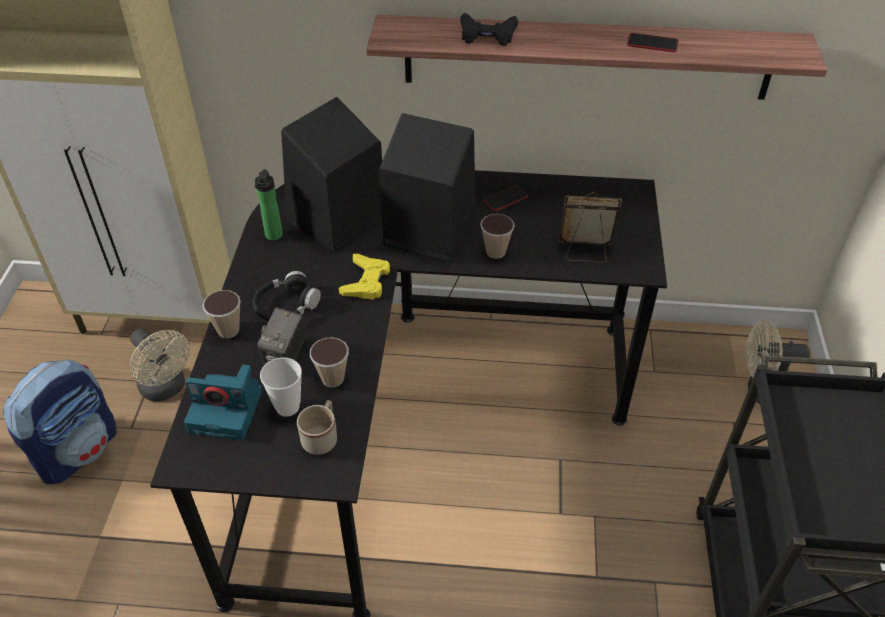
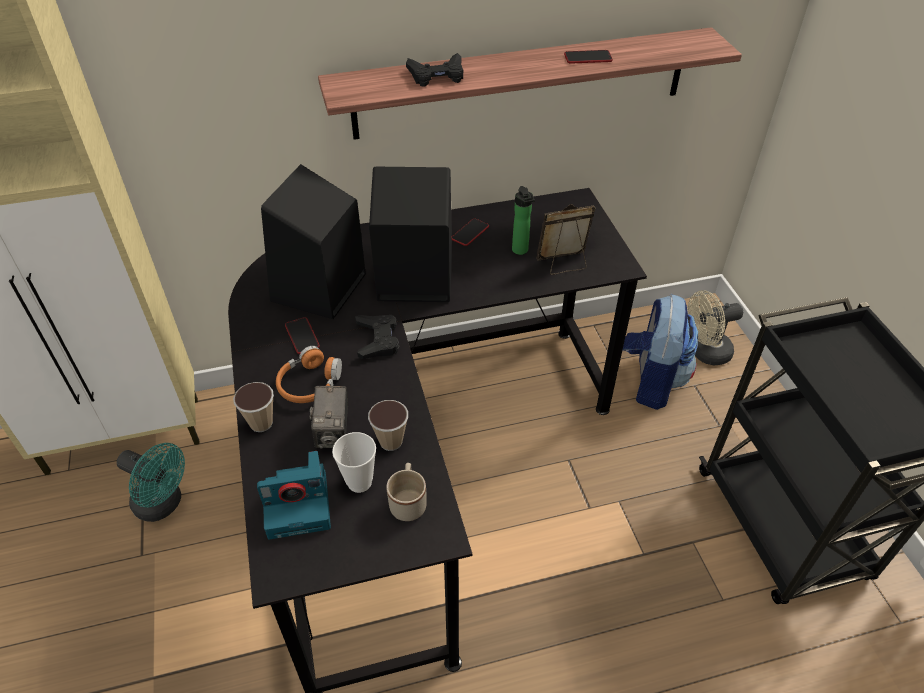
camera: 20 degrees left, 0 degrees up
backpack [3,359,117,484] -> backpack moved to [623,294,698,410]
beige fan [130,328,190,402] -> turquoise fan [117,443,185,522]
black headphones [253,271,321,321] -> orange headphones [276,346,342,403]
bottle [255,169,283,240] -> bottle moved to [512,186,535,255]
yellow game controller [339,254,390,300] -> black game controller [355,315,399,359]
cup [480,214,515,259] -> none
none -> phone [285,317,320,354]

